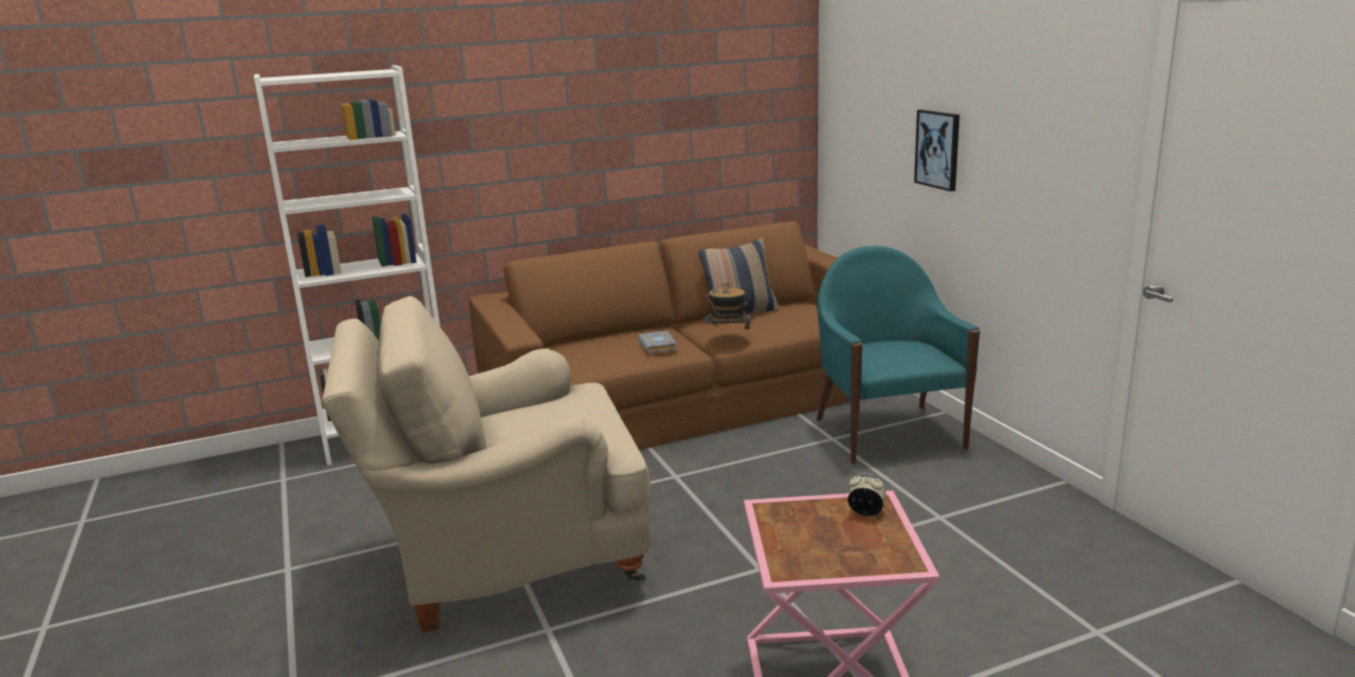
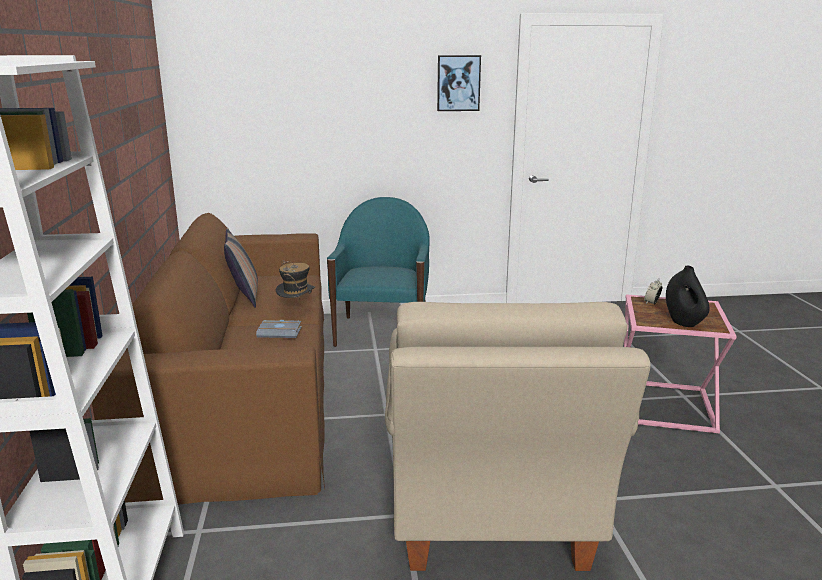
camera: 75 degrees left, 0 degrees up
turquoise armchair [816,246,980,464] -> turquoise armchair turned 90 degrees clockwise [327,197,430,347]
picture [914,109,960,192] -> picture moved to [437,55,481,111]
none -> black vase [666,266,710,327]

